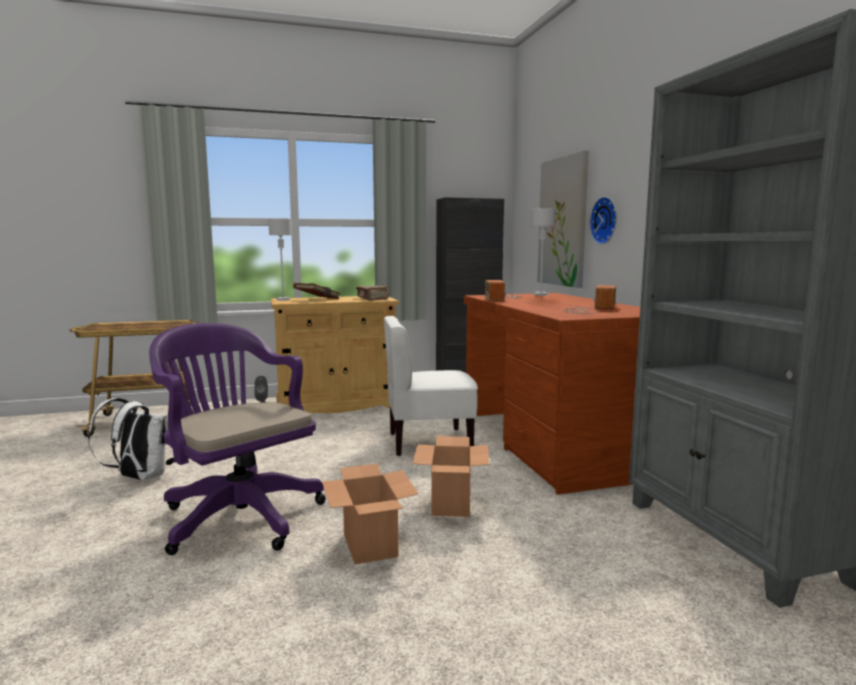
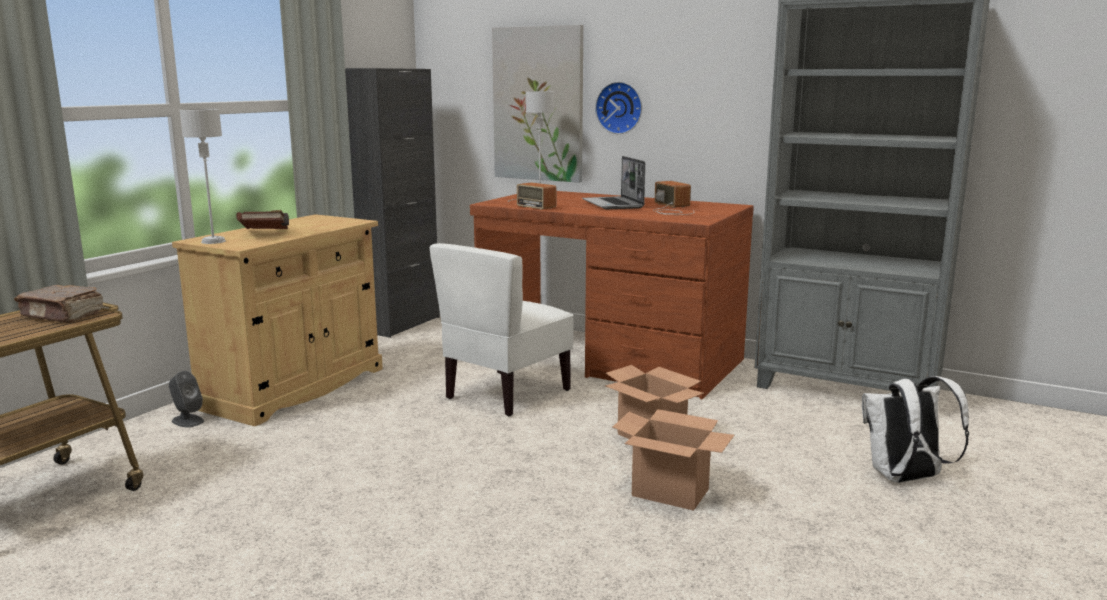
camera: 45 degrees left, 5 degrees up
white backpack [88,398,169,481] -> white backpack moved to [862,376,969,483]
purple office chair [149,323,326,555] -> none
brown book [356,285,390,301] -> brown book moved to [14,285,103,323]
none -> laptop [582,156,645,209]

